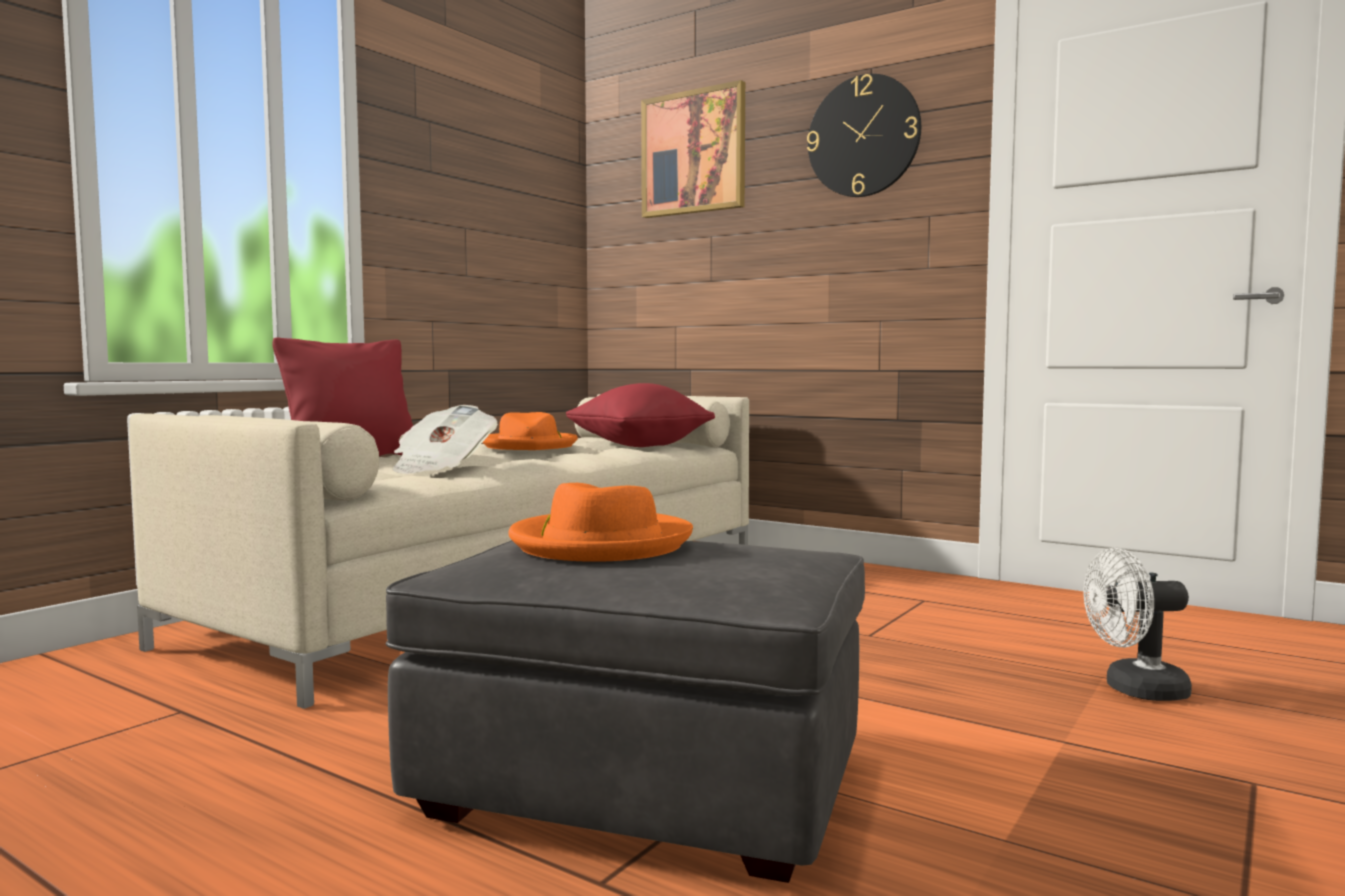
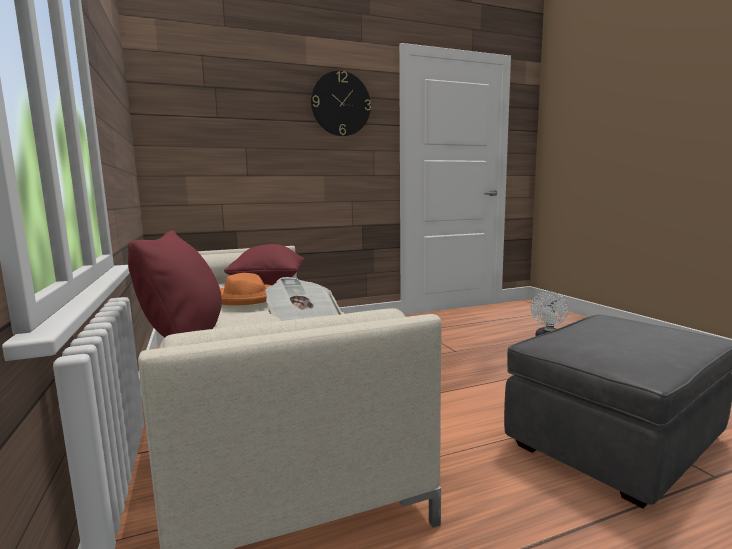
camera: 55 degrees left, 5 degrees up
orange hat [509,483,693,562] -> none
picture [641,80,745,218] -> none

